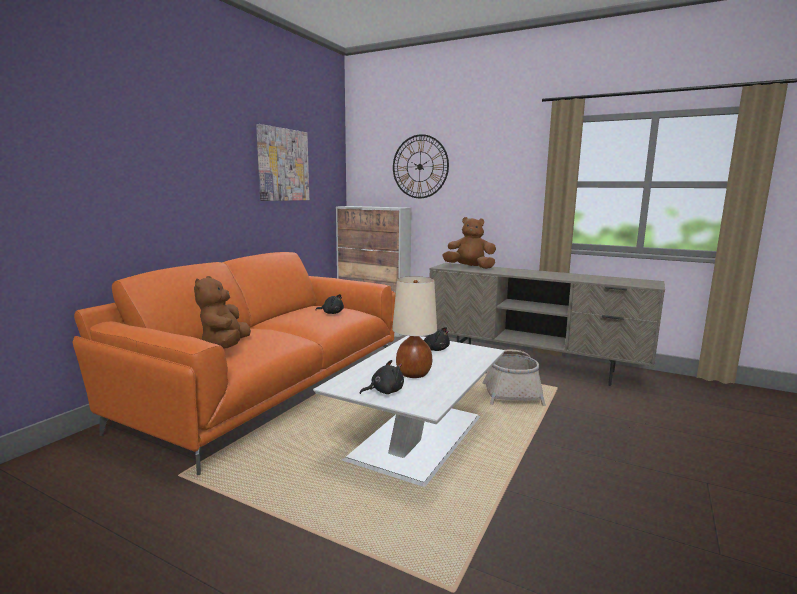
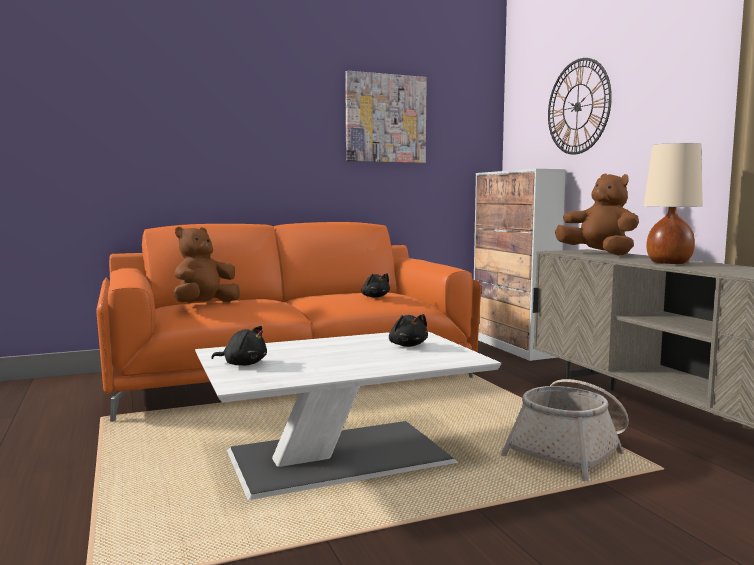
camera: 40 degrees right, 5 degrees down
beige table lamp [392,276,437,378] -> beige table lamp moved to [644,143,703,264]

